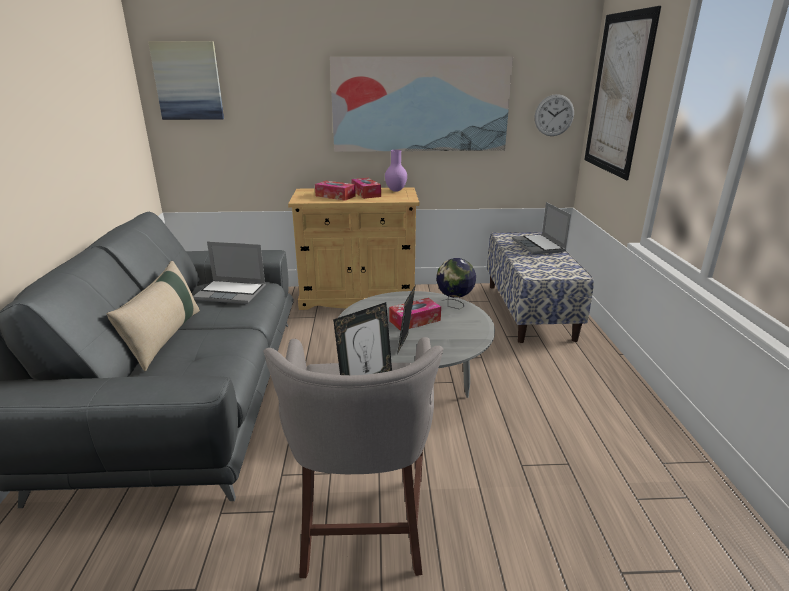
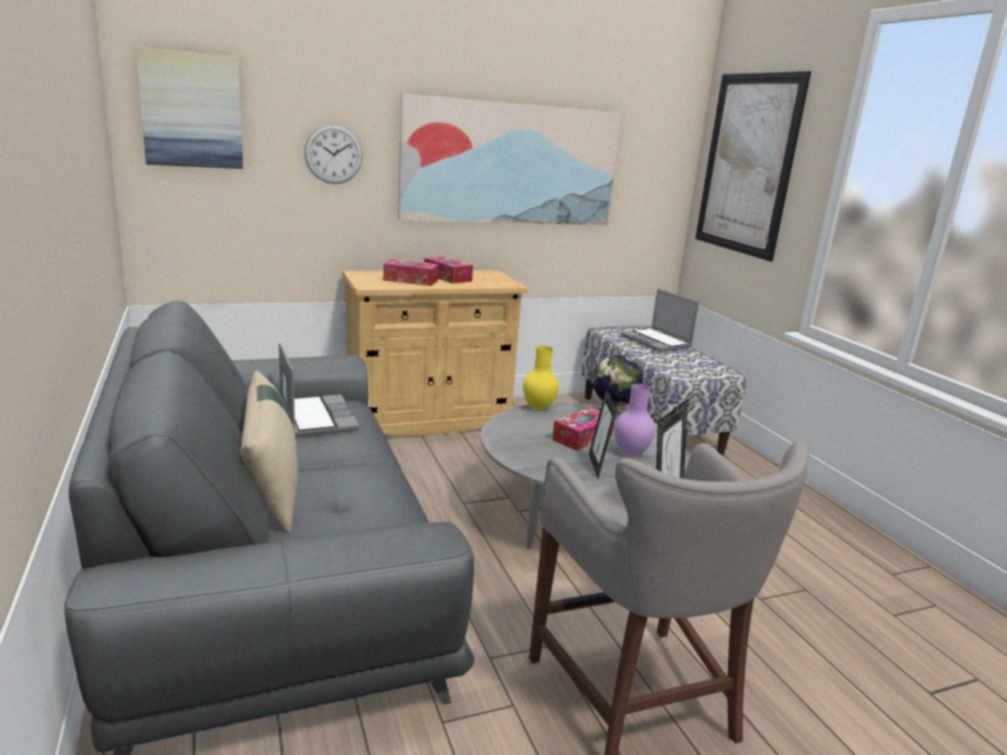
camera: 20 degrees left, 5 degrees down
laptop [193,241,266,304] -> laptop turned 105 degrees counterclockwise [279,342,359,436]
purple vase [385,150,407,192] -> purple vase moved to [614,384,656,456]
wall clock [535,94,574,136] -> wall clock moved to [304,124,363,184]
none -> yellow vase [523,346,559,410]

